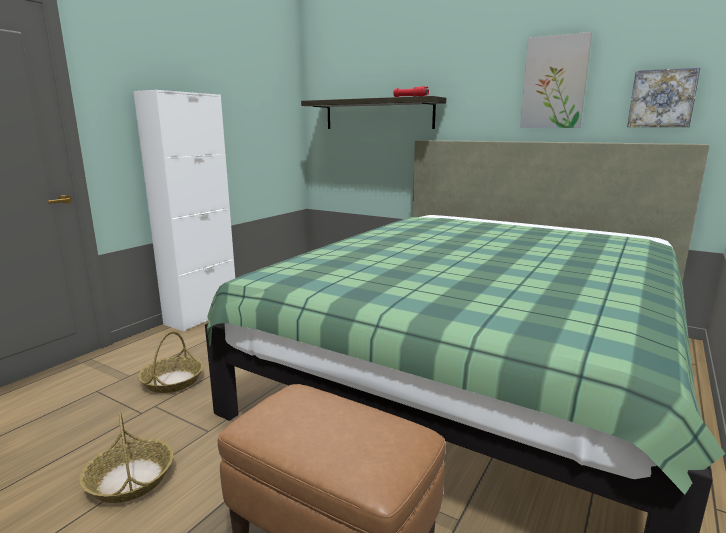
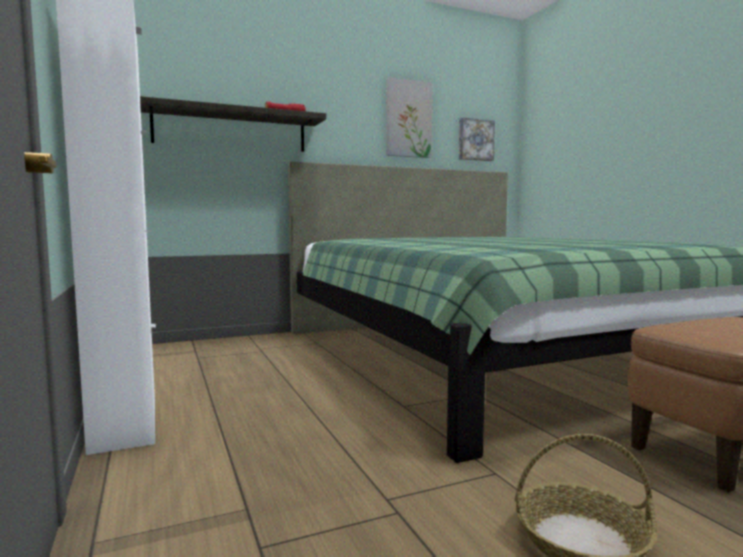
camera: 55 degrees left, 10 degrees down
basket [138,331,203,393] -> none

